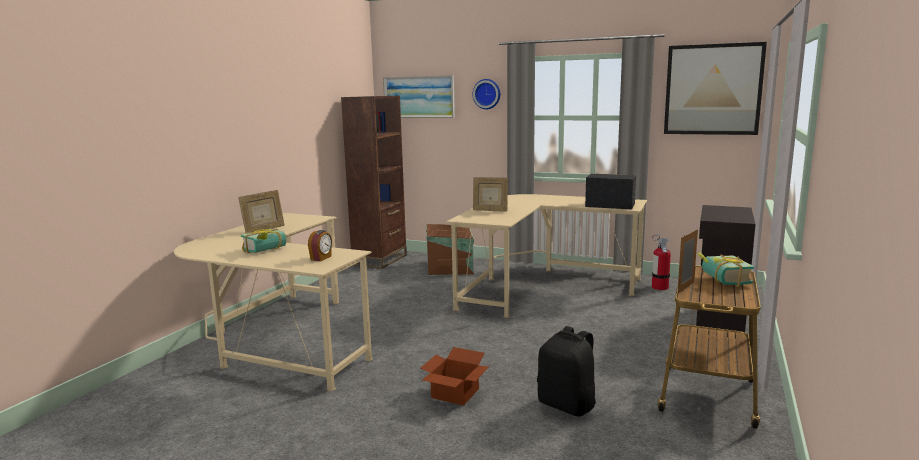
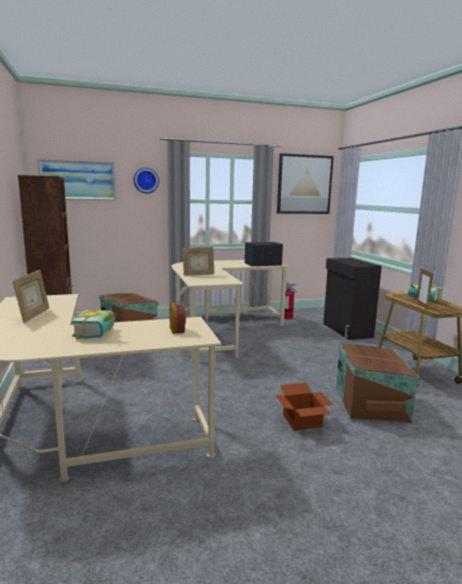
camera: 40 degrees left, 0 degrees up
black backpack [537,326,596,416] -> brown storage box [336,343,419,423]

